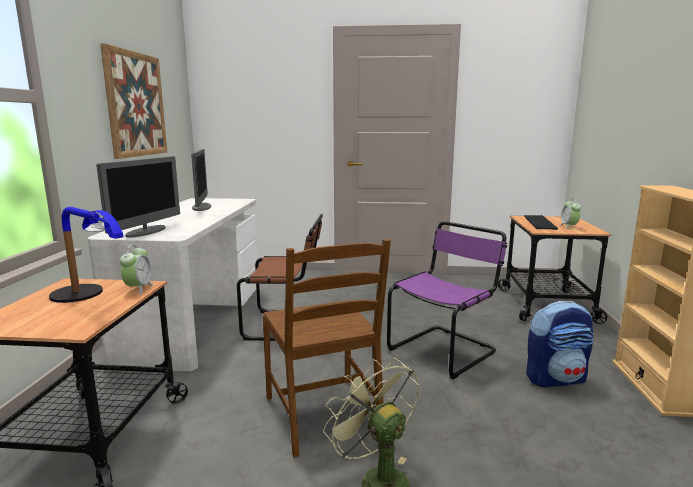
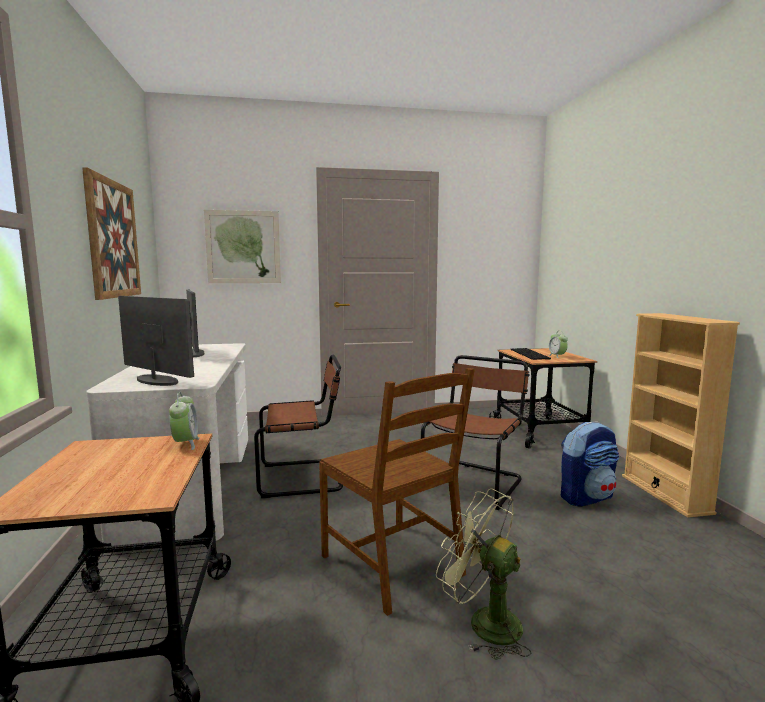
camera: 15 degrees left, 5 degrees down
table lamp [49,207,123,303] -> none
monitor [96,156,180,238] -> monitor turned 60 degrees counterclockwise [118,296,194,386]
purple chair [387,221,507,379] -> brown chair [421,355,530,510]
none -> picture [204,210,281,283]

